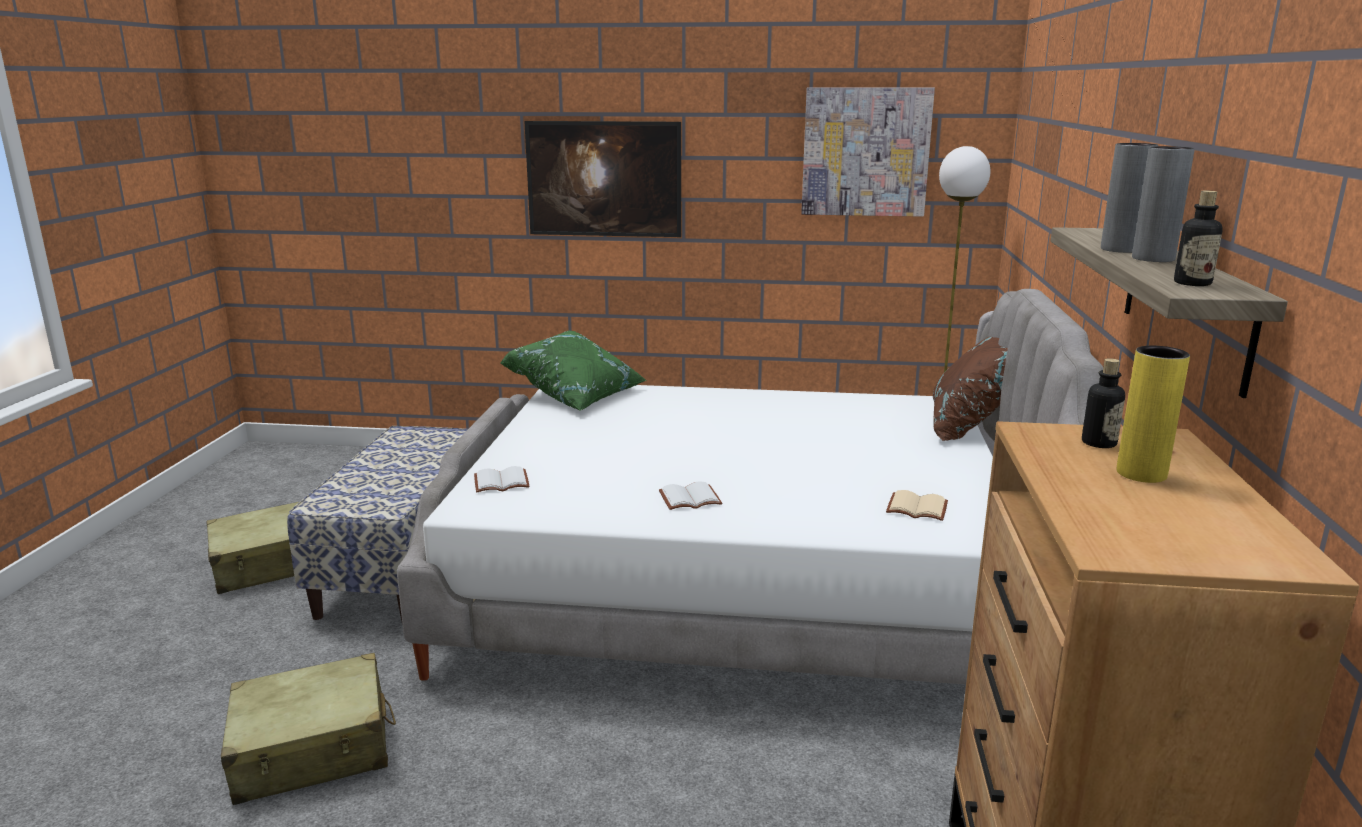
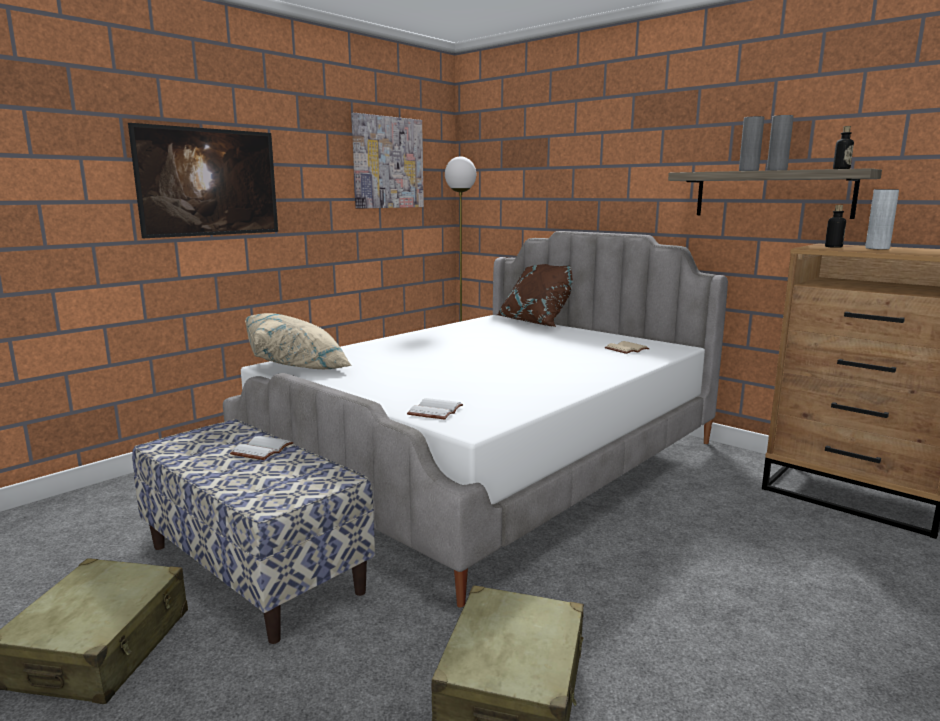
camera: 55 degrees left, 5 degrees down
green pillow [501,331,647,411] -> beige pillow [245,313,352,369]
white book [659,481,722,510] -> white book moved to [230,436,293,460]
yellow vase [1116,346,1190,483] -> grey vase [865,189,899,249]

